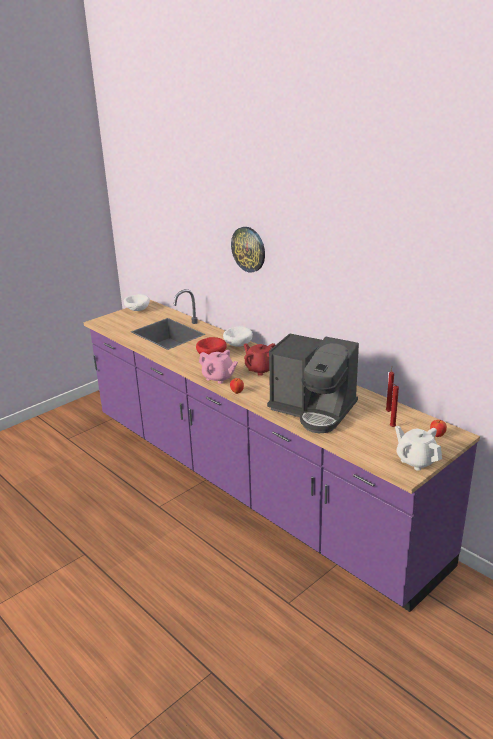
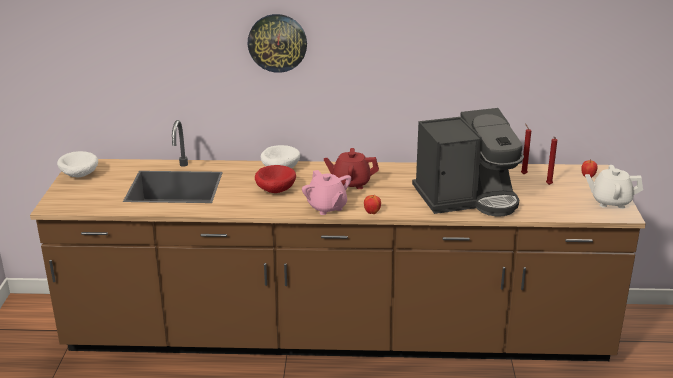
camera: 45 degrees left, 0 degrees up
purple counter [84,289,480,612] -> brown counter [30,120,646,361]
pink teapot [199,350,238,384] -> pink teapot turned 75 degrees clockwise [302,170,351,215]

